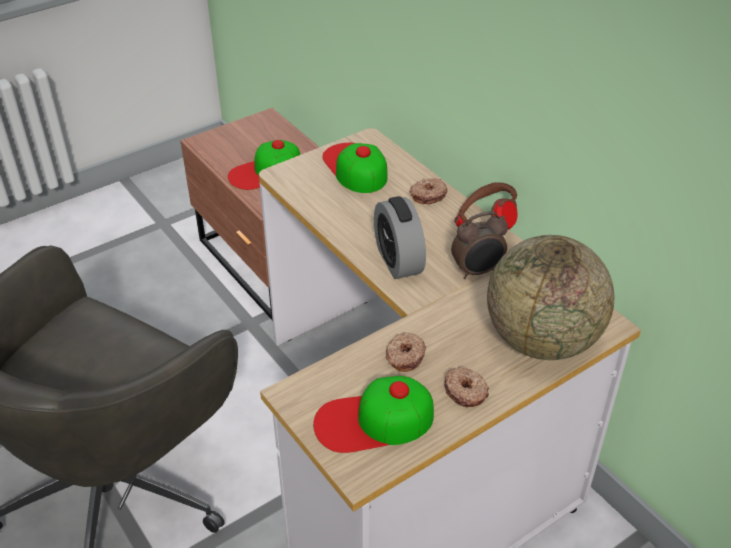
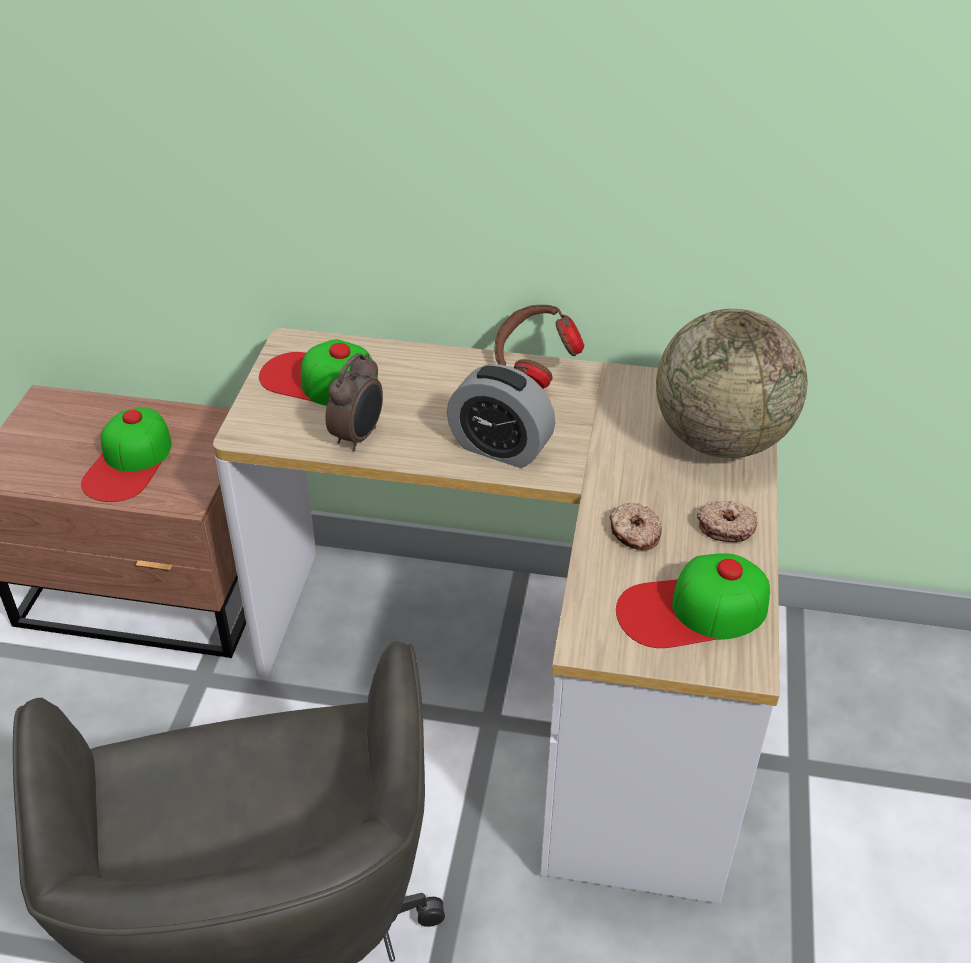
camera: 45 degrees left, 0 degrees up
cap [313,376,434,453] -> cap turned 45 degrees clockwise [616,554,770,648]
donut [409,178,448,204] -> none
alarm clock [451,211,508,279] -> alarm clock moved to [325,353,383,452]

